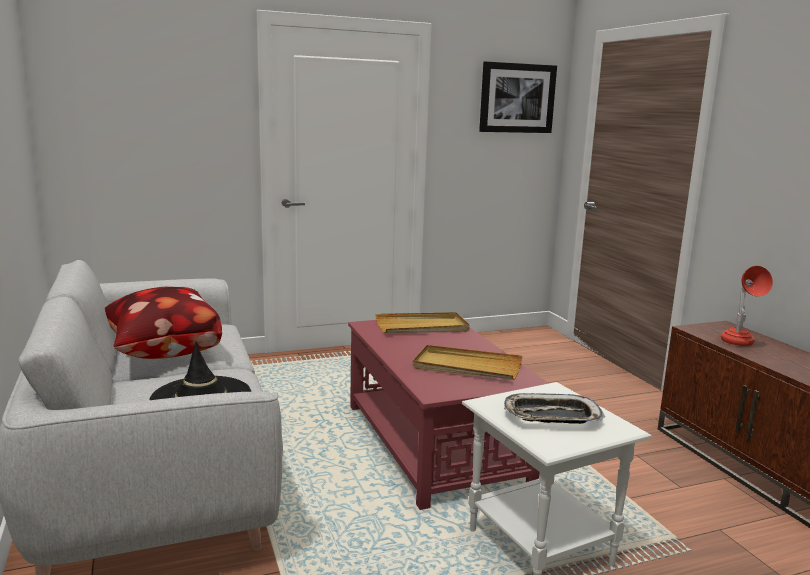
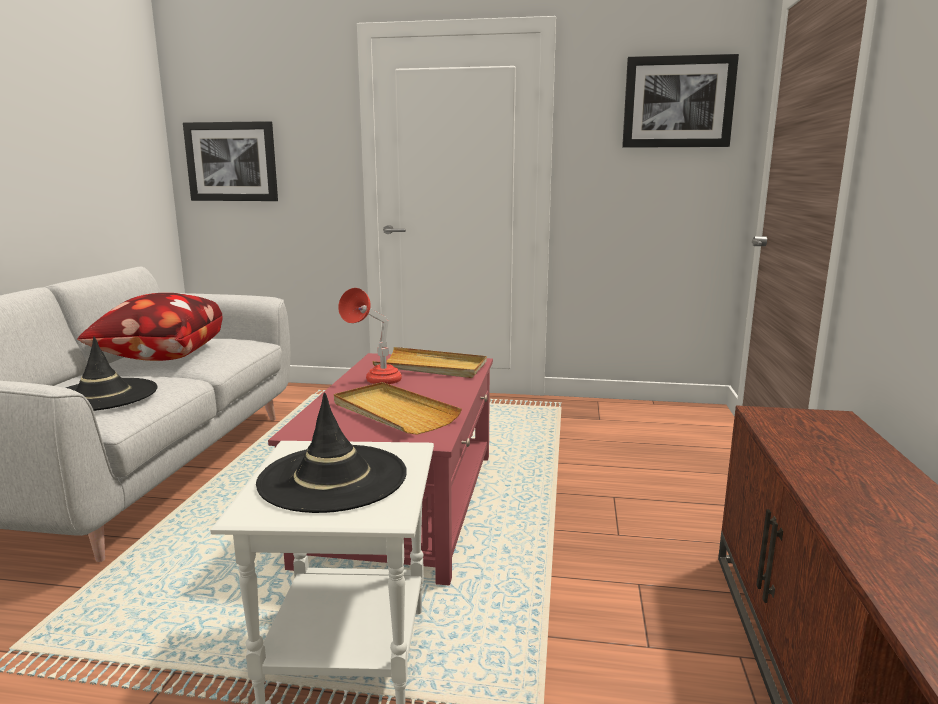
camera: 30 degrees right, 0 degrees up
tray [504,393,605,424] -> black hat [256,392,407,513]
red table lamp [721,266,773,346] -> red table lamp moved to [338,288,402,384]
none -> picture [183,121,278,201]

